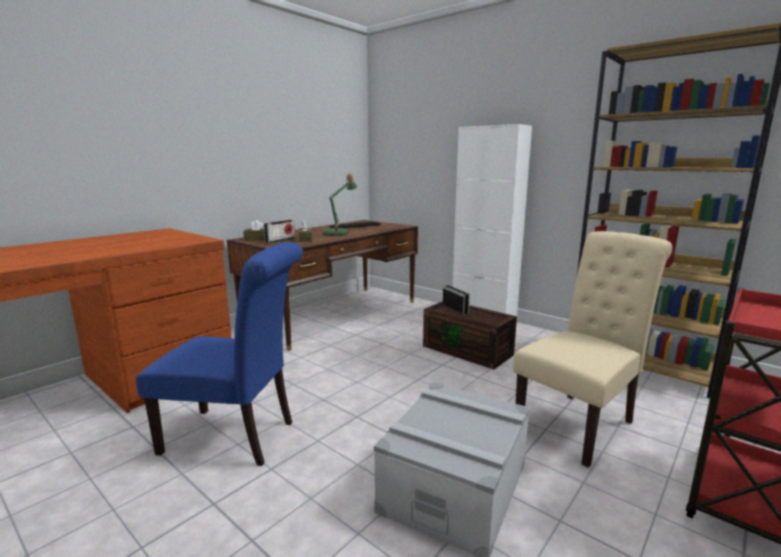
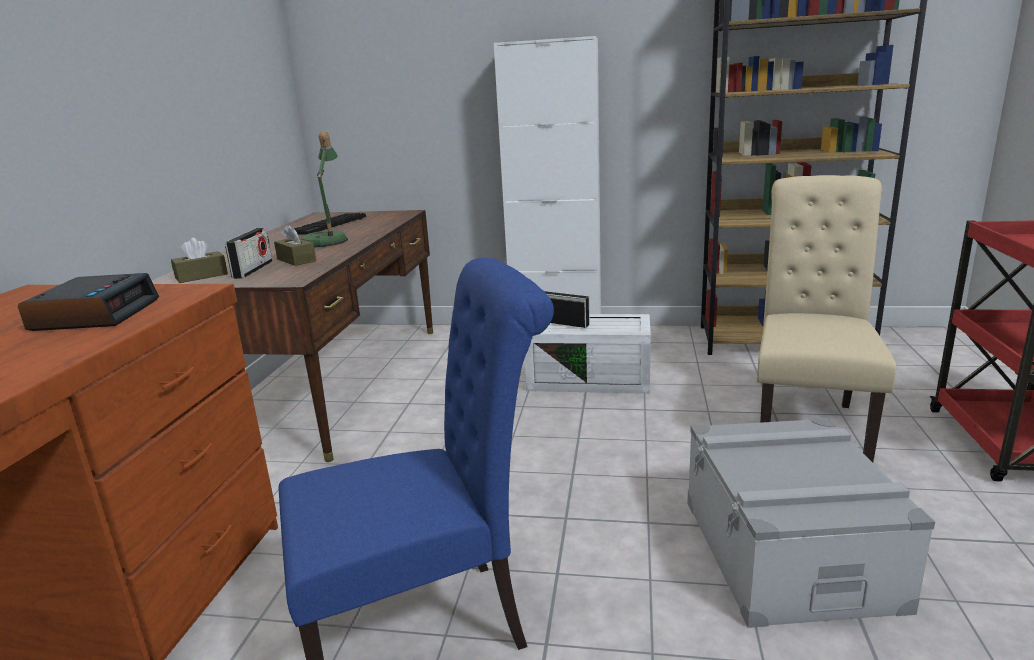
camera: 30 degrees left, 5 degrees up
brown storage box [423,301,517,369] -> white storage box [525,314,651,394]
none -> alarm clock [18,273,159,331]

